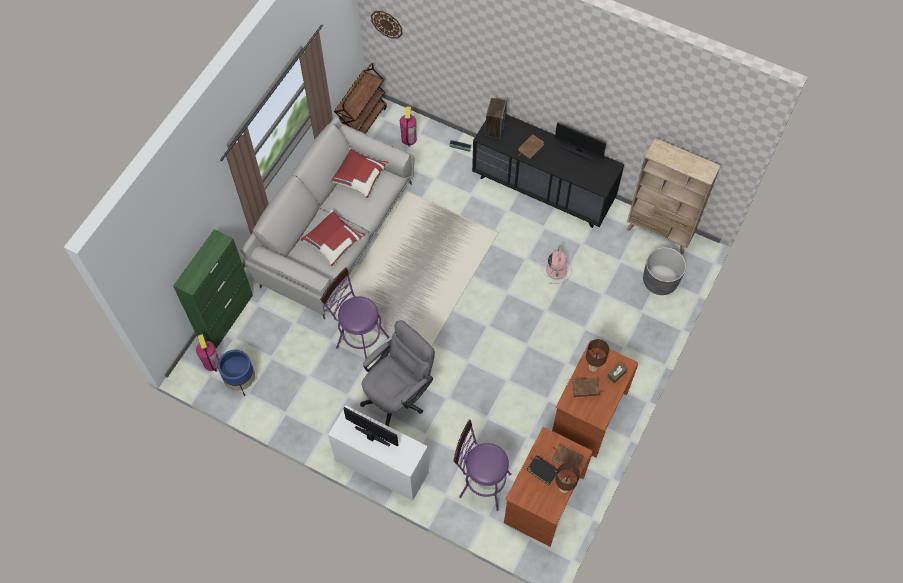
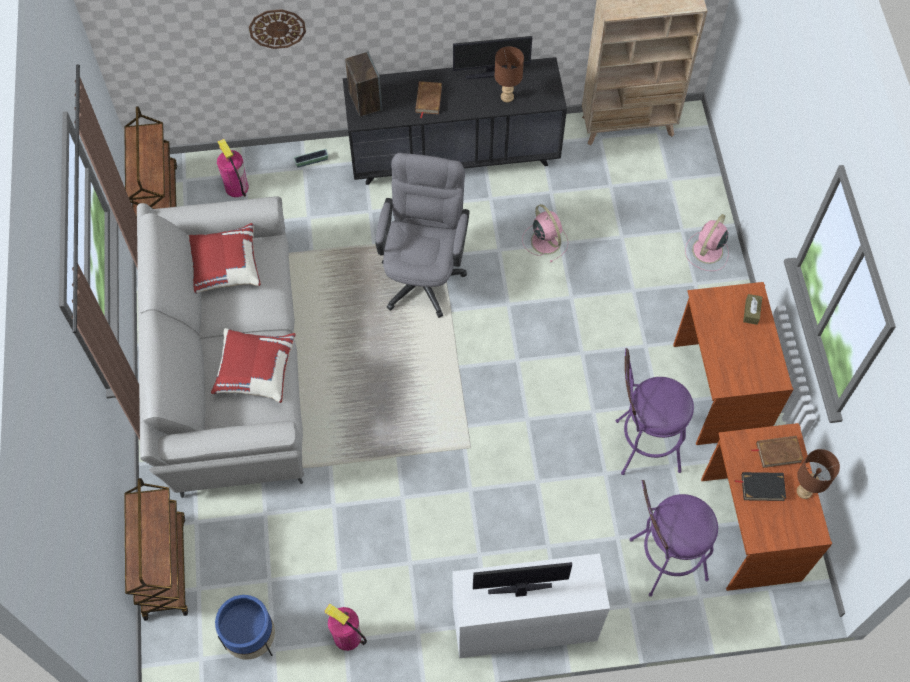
camera: 35 degrees left, 0 degrees up
green cabinet [173,229,253,349] -> brown cart [124,478,188,621]
fire extinguisher [196,334,219,372] -> fire extinguisher moved to [324,603,367,651]
purple stool [320,267,390,367] -> purple stool moved to [616,348,694,475]
grey office chair [360,320,435,427] -> grey office chair moved to [375,153,470,318]
wall clock [371,11,402,39] -> wall clock moved to [249,9,306,49]
brown book [572,378,604,397] -> none
brown table lamp [586,339,609,372] -> brown table lamp moved to [494,46,524,103]
grey planter [643,247,686,295] -> none
none -> pink fan [685,214,729,271]

